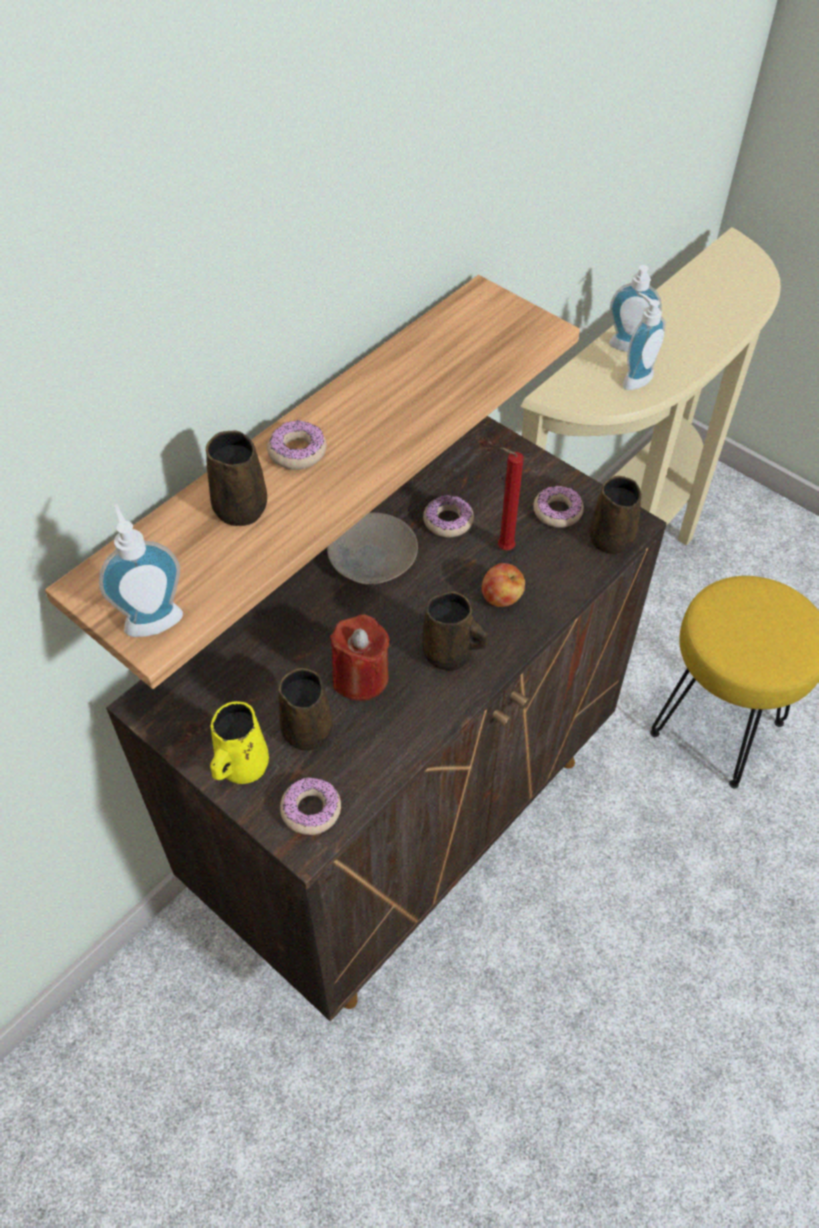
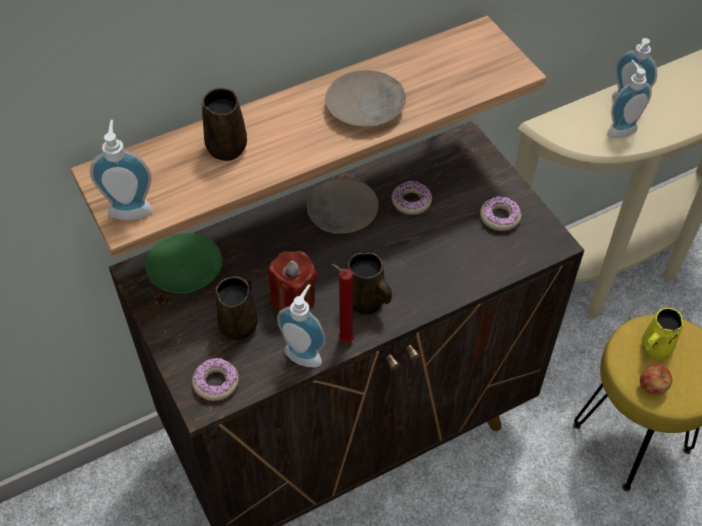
camera: 20 degrees right, 0 degrees up
yellow mug [210,701,269,784] -> yellow mug moved to [642,308,683,359]
donut [267,420,326,470] -> none
apple [481,563,525,607] -> apple moved to [640,364,672,395]
red candle [498,448,524,550] -> red candle moved to [331,264,354,343]
brown mug [589,476,641,554] -> none
none -> green plate [145,233,223,293]
none -> soap dispenser [277,284,326,368]
none -> beige plate [325,70,406,127]

